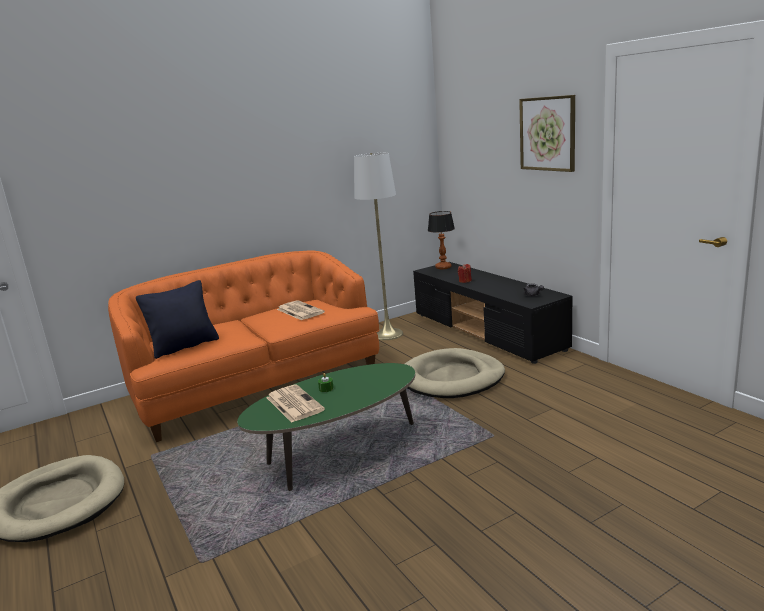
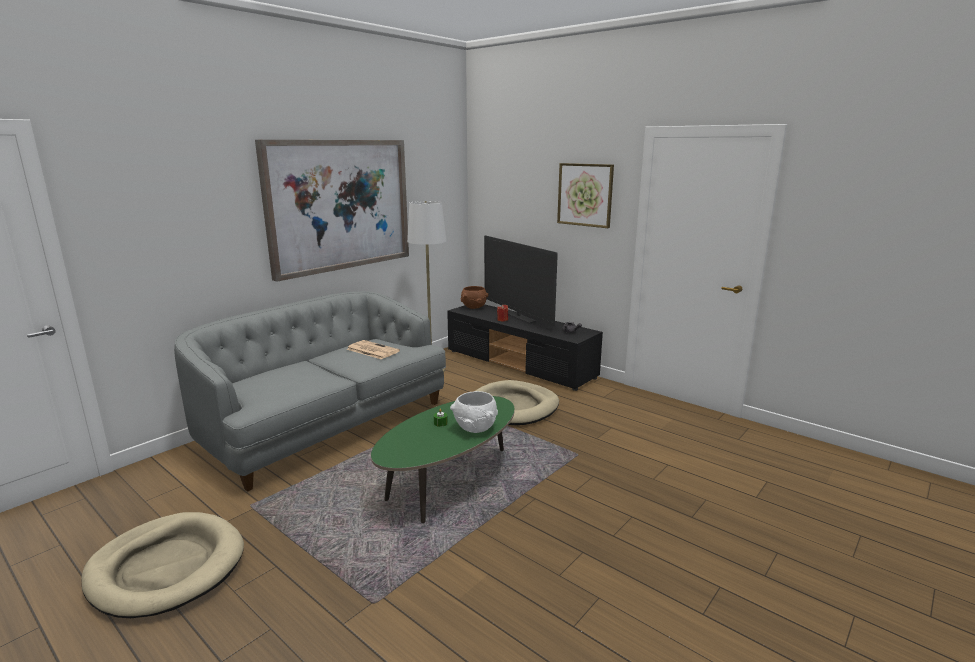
camera: 20 degrees left, 0 degrees up
orange sofa [108,251,379,442] -> grey sofa [174,291,446,492]
black pillow [136,280,219,359] -> none
newspaper [266,385,325,423] -> none
table lamp [428,211,455,269] -> brown bowl [460,286,489,309]
none -> picture [255,140,409,282]
none -> white bowl [450,391,498,433]
none -> television [484,235,558,326]

